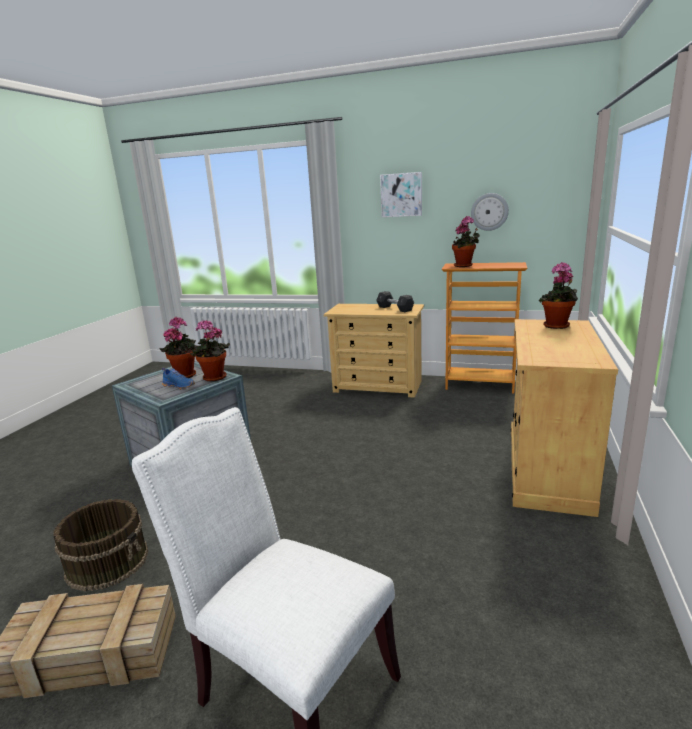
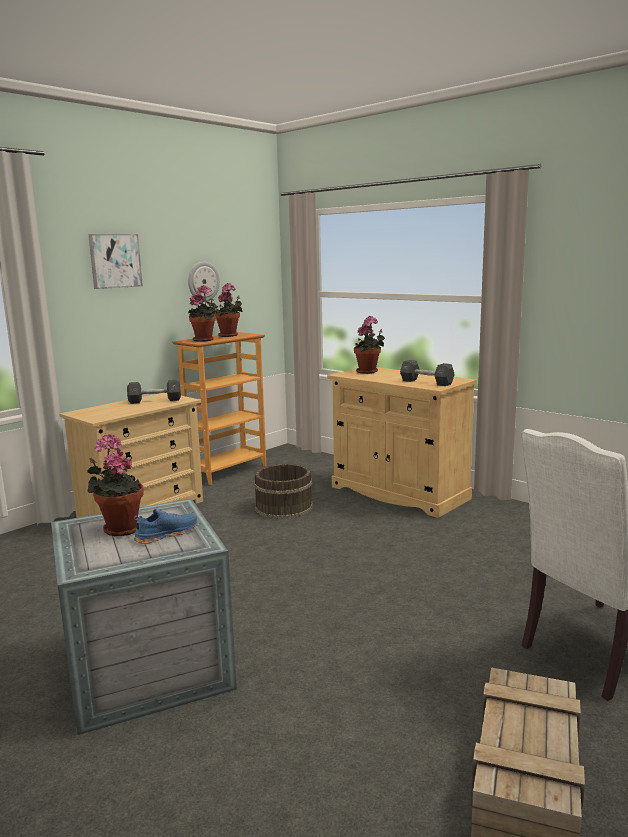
camera: 65 degrees left, 5 degrees down
brown bucket [53,499,149,591] -> brown bucket moved to [254,464,313,519]
potted plant [190,320,230,381] -> potted plant moved to [215,283,243,337]
none -> grey dumbbell [400,360,455,386]

